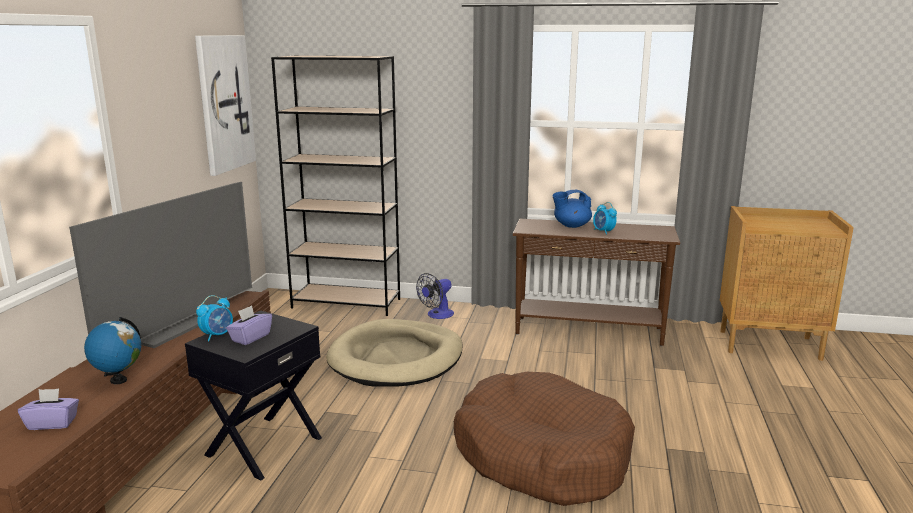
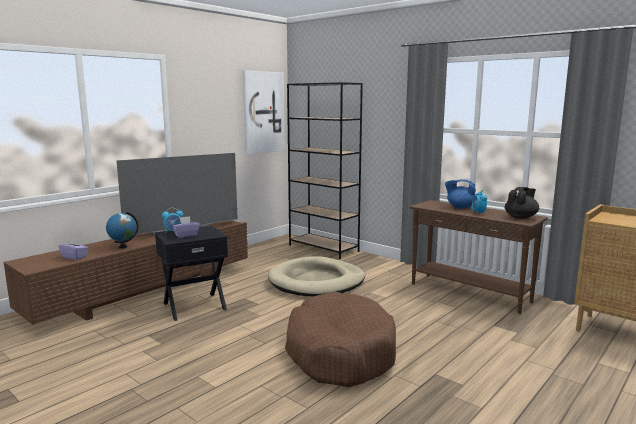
camera: 30 degrees right, 5 degrees down
fan [416,273,454,319] -> none
none -> black teapot [505,187,539,219]

